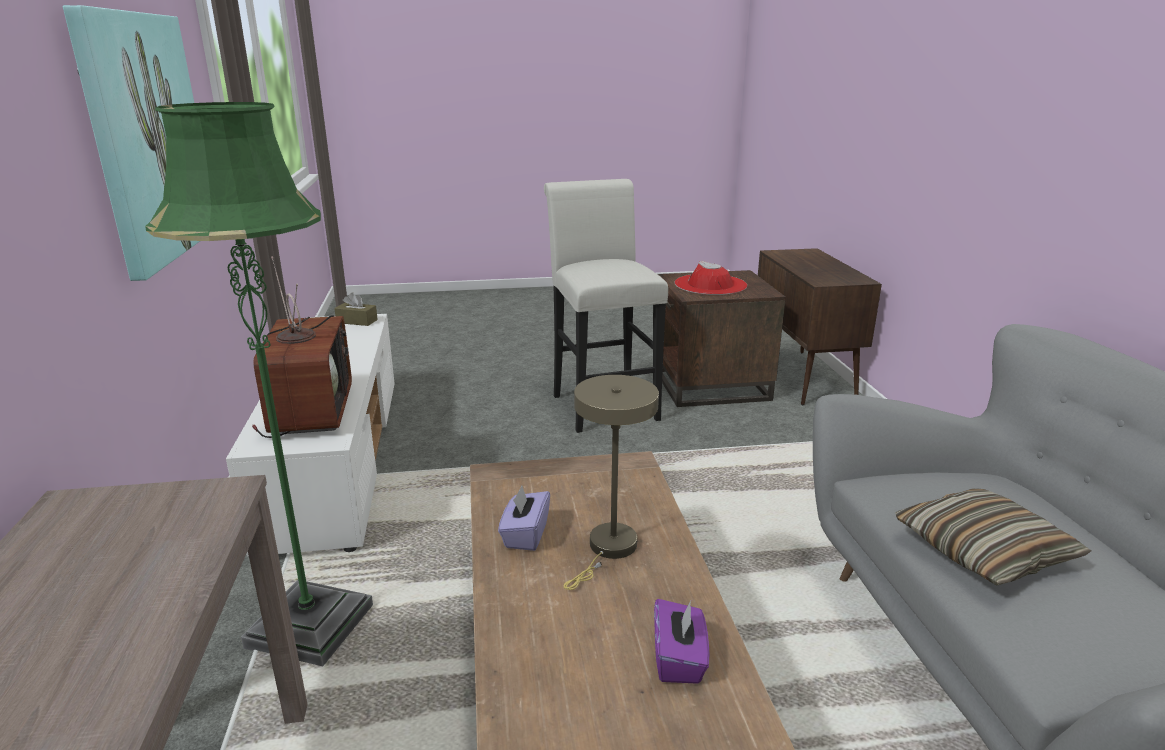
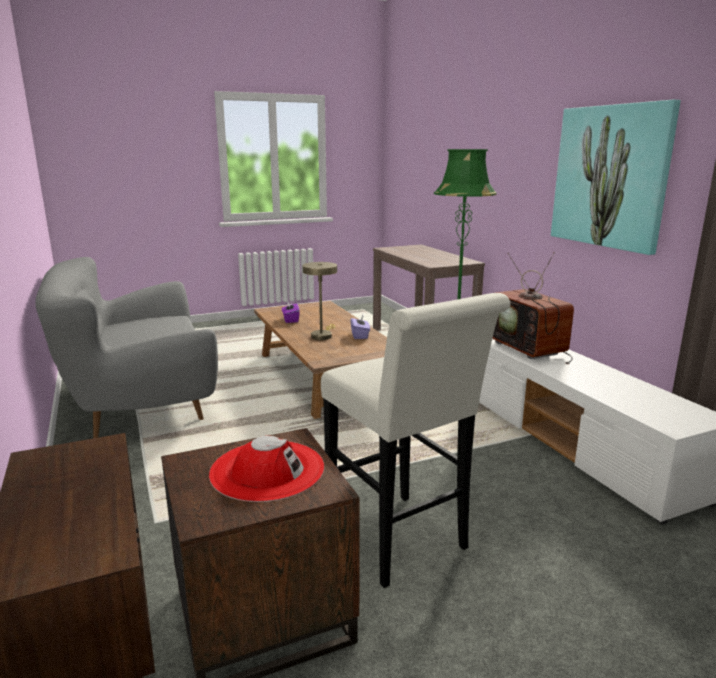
camera: 165 degrees right, 5 degrees down
brown tissue box [334,292,378,326] -> none
pillow [895,488,1091,586] -> none

